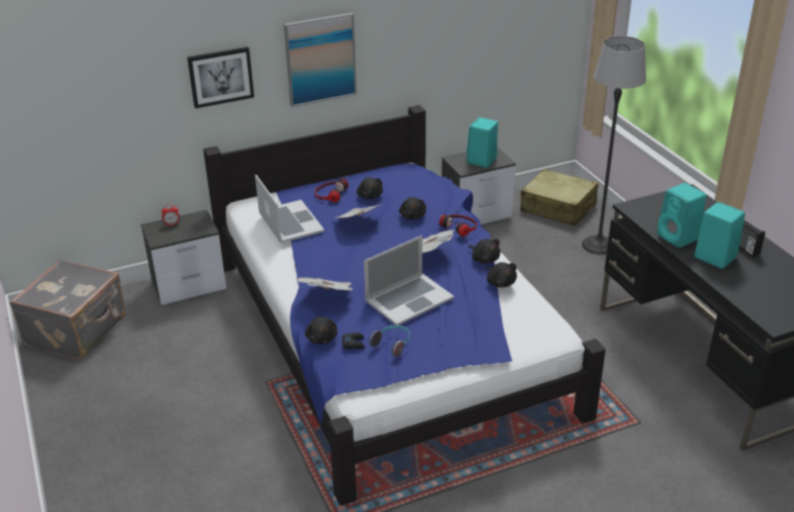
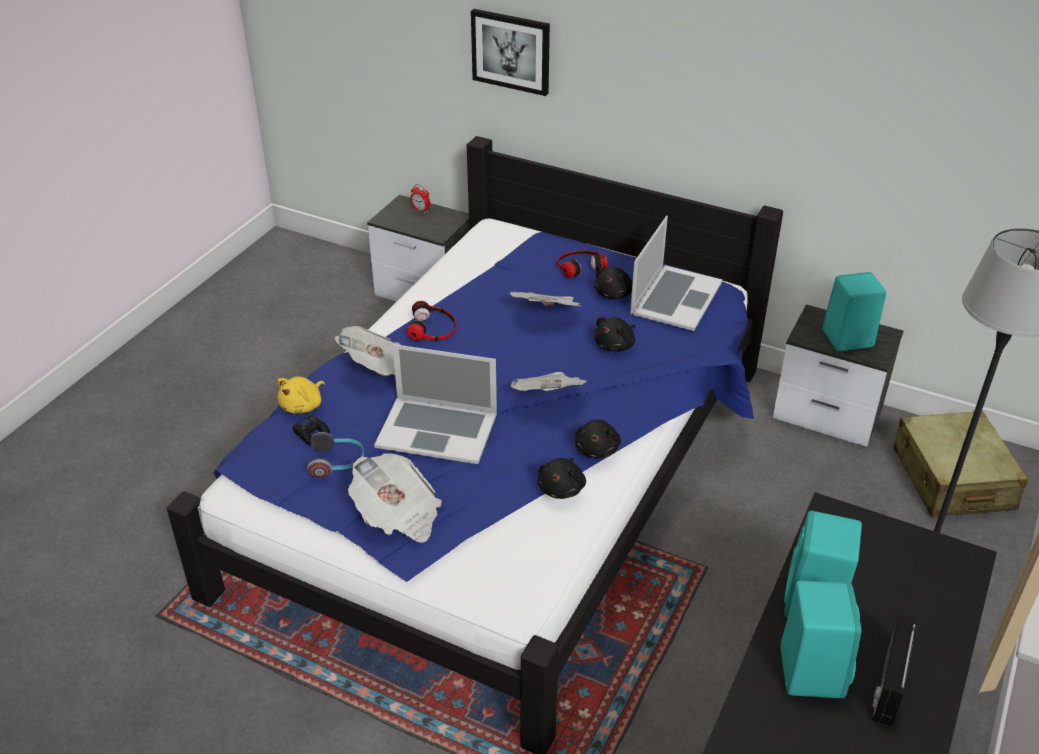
camera: 50 degrees right, 5 degrees up
grey suitcase [9,259,126,360] -> none
laptop [255,175,325,243] -> laptop moved to [630,216,722,331]
picture [284,13,357,107] -> none
black plush toy [305,317,337,344] -> yellow plush toy [277,377,325,413]
headphones [439,214,477,237] -> headphones moved to [406,301,457,341]
none -> newspaper [348,453,442,543]

